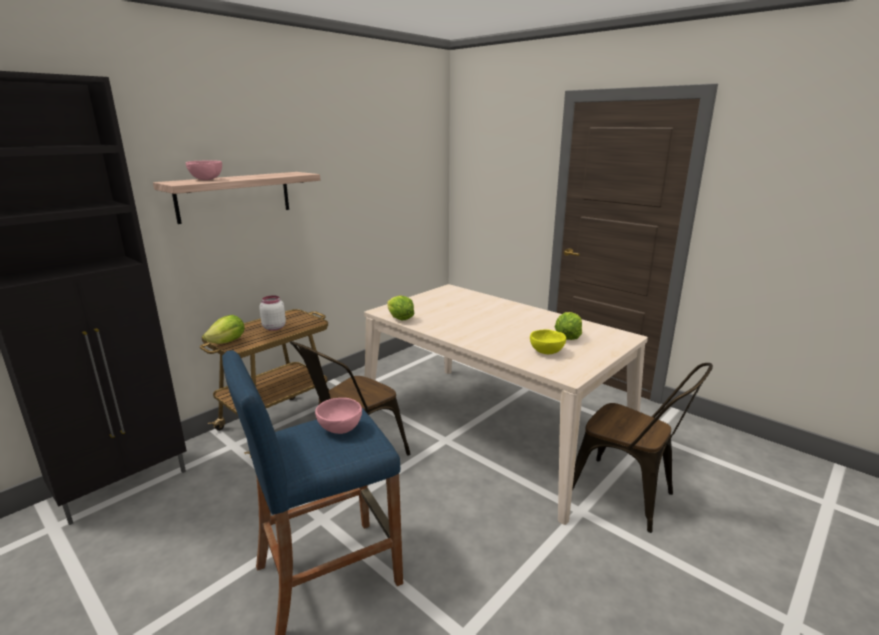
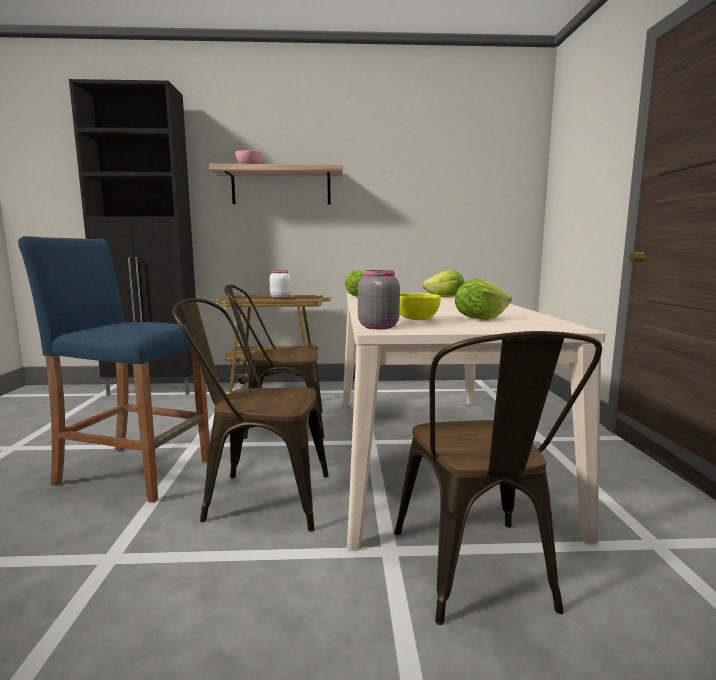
camera: 45 degrees right, 10 degrees down
lettuce [202,315,245,344] -> lettuce moved to [422,270,464,297]
pink bowl [315,398,362,434] -> none
none -> brown chair [172,298,329,532]
none -> grey jar [358,270,400,329]

